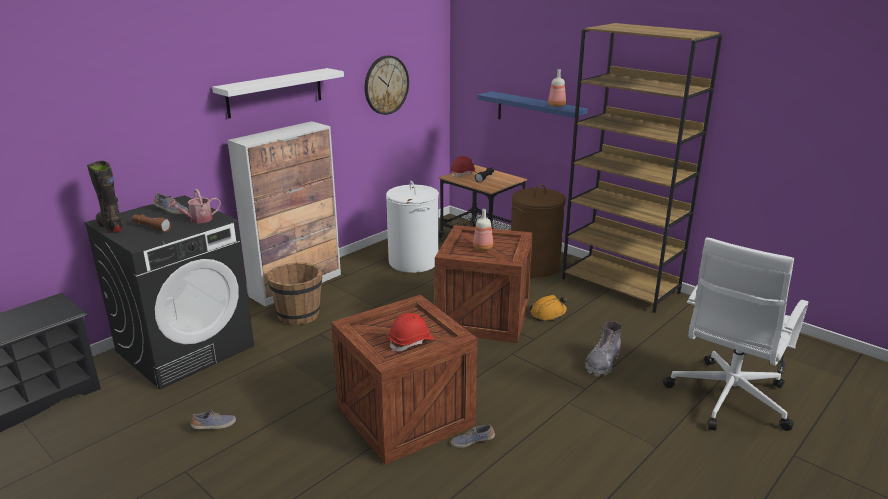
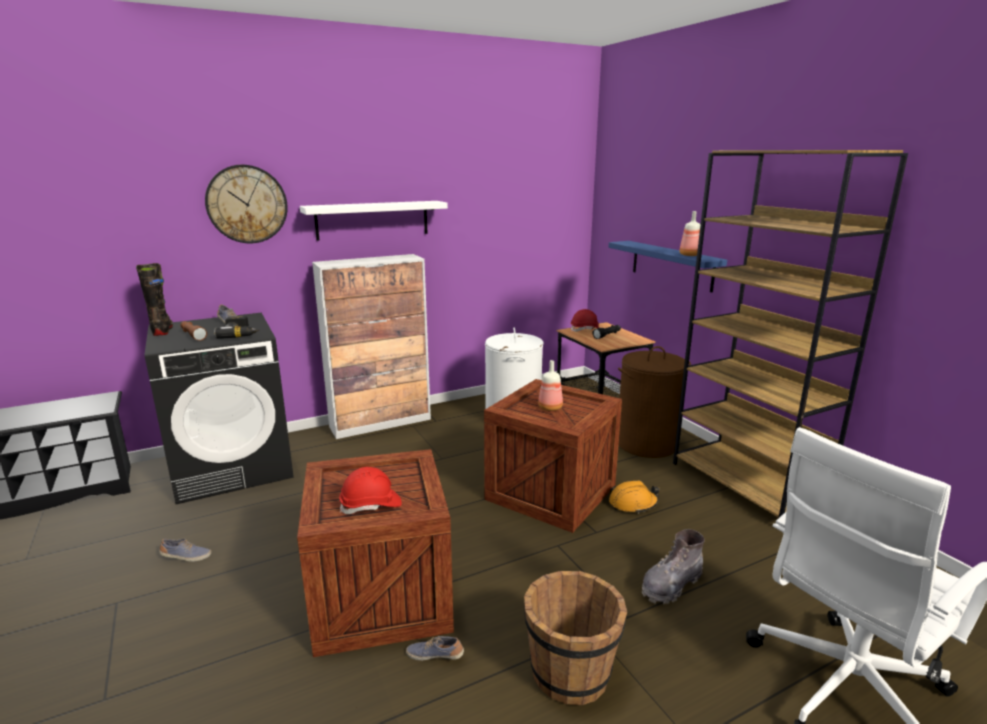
camera: 20 degrees right, 5 degrees down
watering can [168,189,221,224] -> power drill [214,316,260,339]
brown bucket [267,262,322,325] -> brown bucket moved to [524,571,627,705]
wall clock [365,56,409,115] -> wall clock moved to [205,164,288,243]

